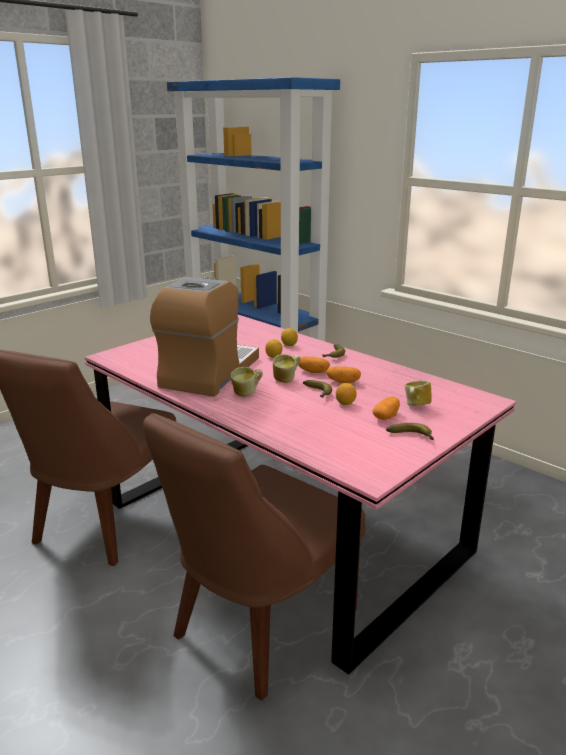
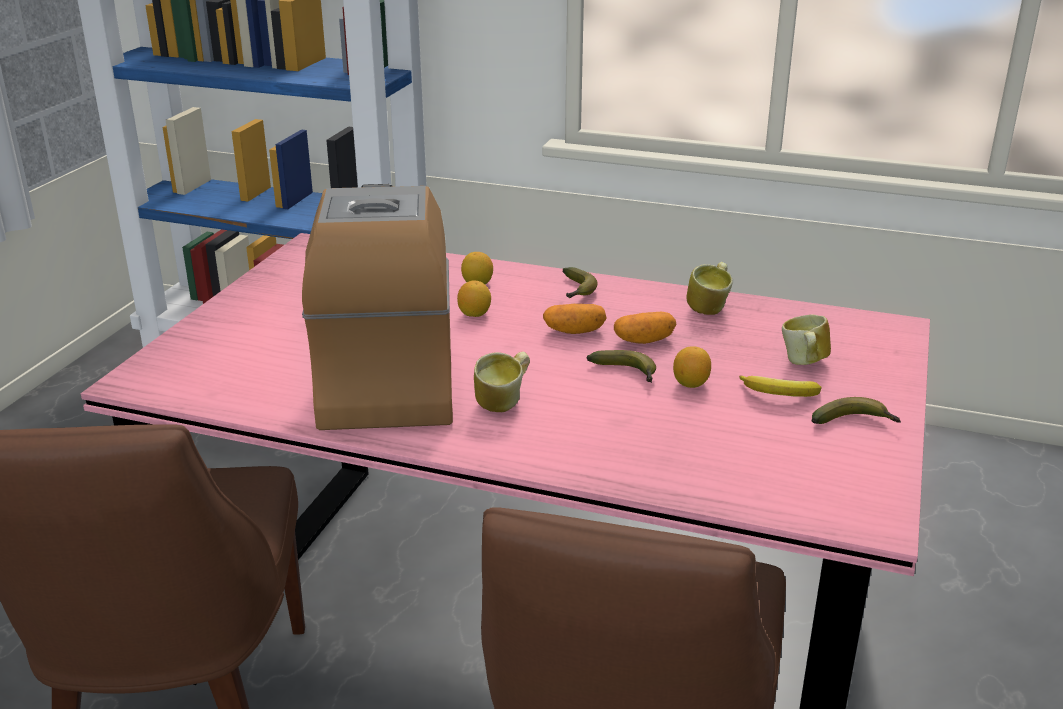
camera: 25 degrees left, 5 degrees up
mug [273,354,301,383] -> mug moved to [687,262,733,315]
potato [372,397,400,420] -> banana [739,376,822,397]

